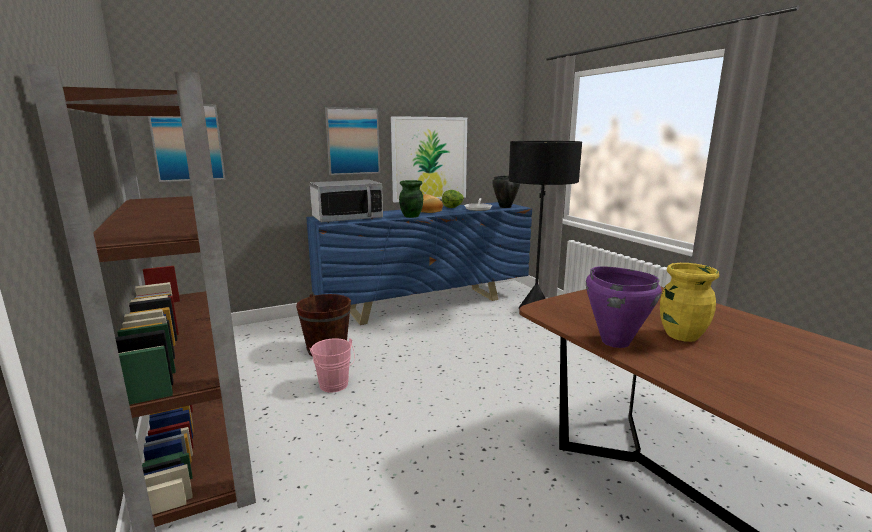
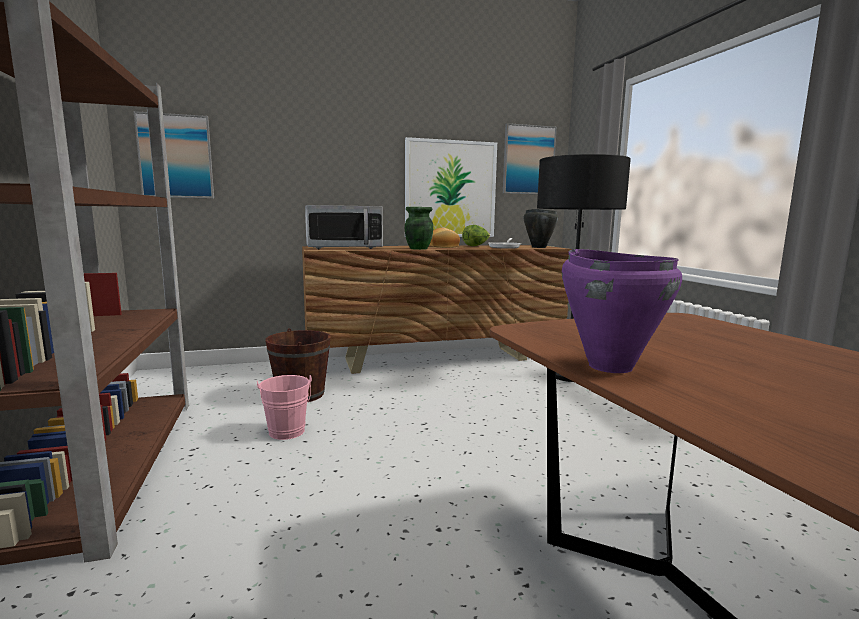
camera: 10 degrees right, 5 degrees down
blue cabinet [306,202,532,325] -> brown cabinet [302,245,572,374]
picture [325,107,380,175] -> picture moved to [503,123,557,194]
yellow vase [660,263,719,342] -> none

